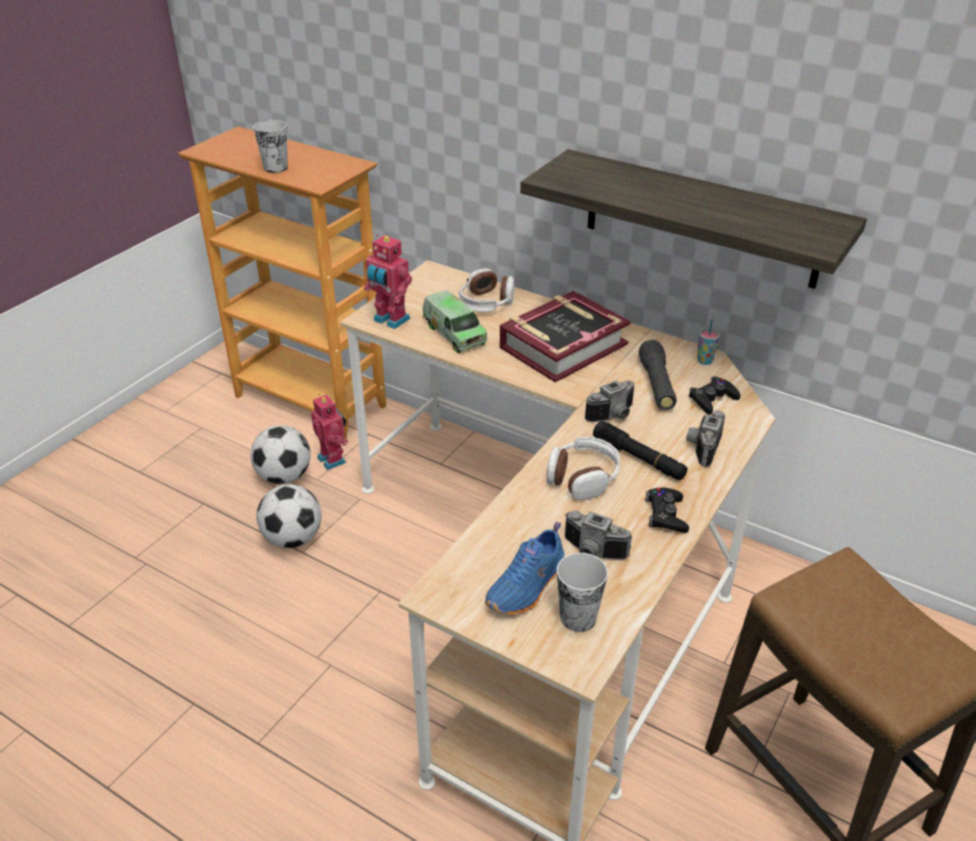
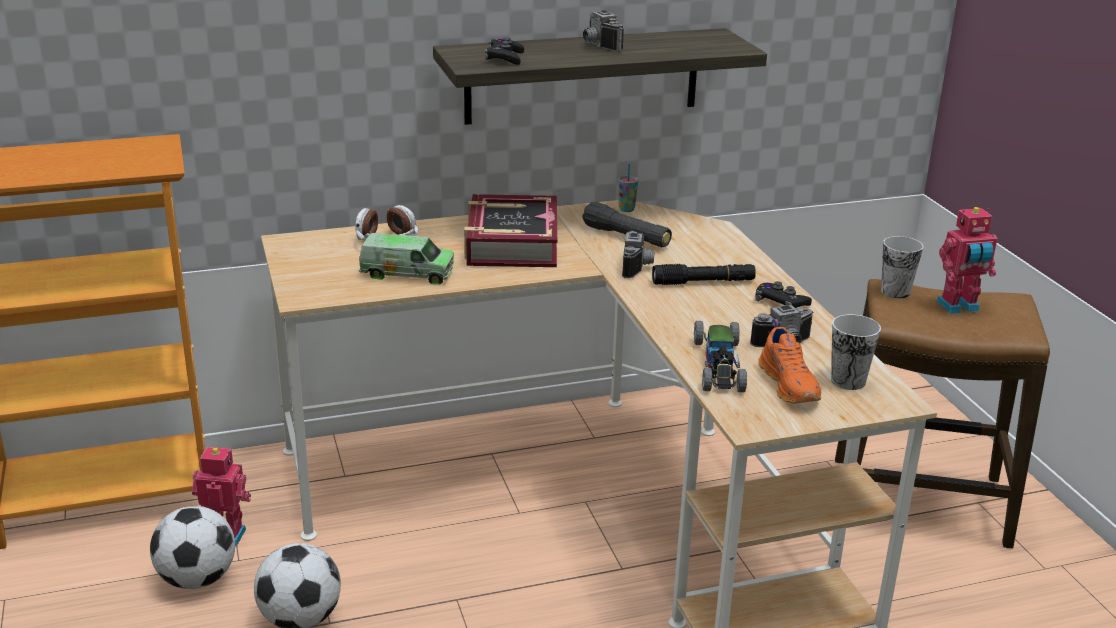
camera: 50 degrees left, 10 degrees down
cup [253,120,288,173] -> cup moved to [881,236,924,298]
toy robot [364,235,412,329] -> toy robot moved to [936,207,997,314]
blue shoe [485,522,564,615] -> orange shoe [759,319,821,403]
headphones [546,437,620,500] -> none
camera [686,411,725,467] -> camera moved to [583,11,624,52]
black game controller [689,377,740,415] -> black game controller moved to [485,37,524,65]
none -> toy car [694,321,747,392]

